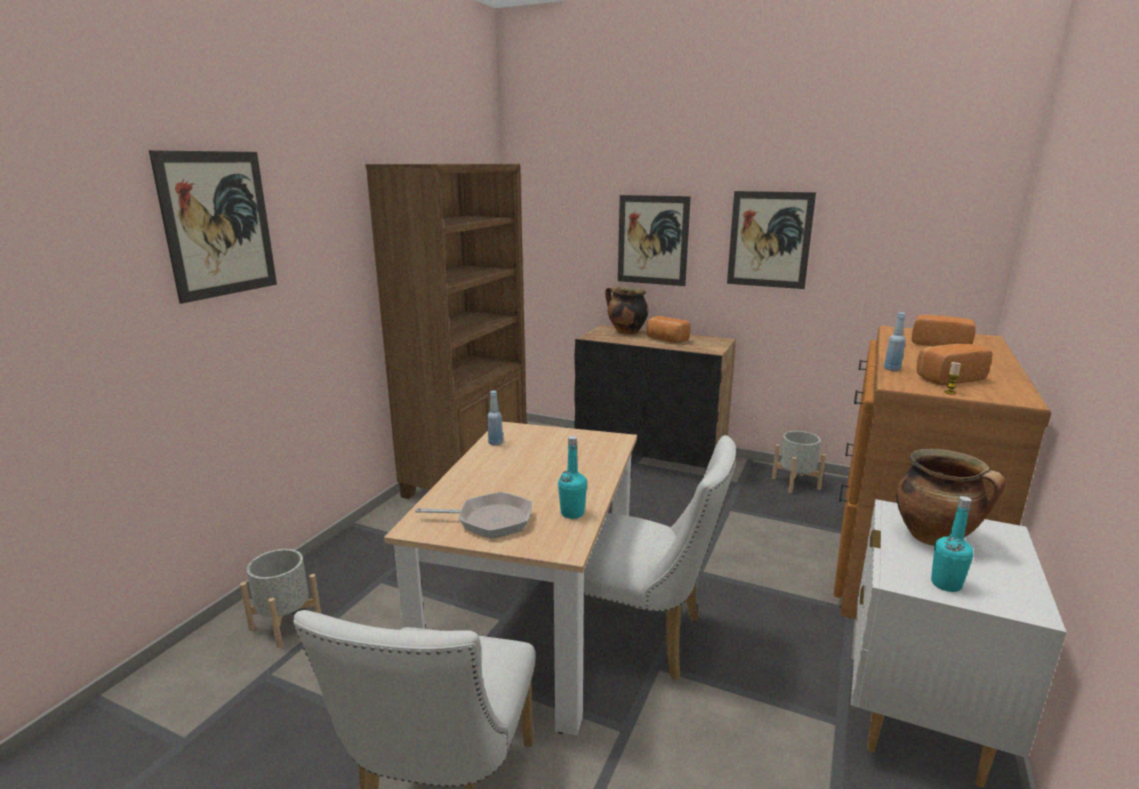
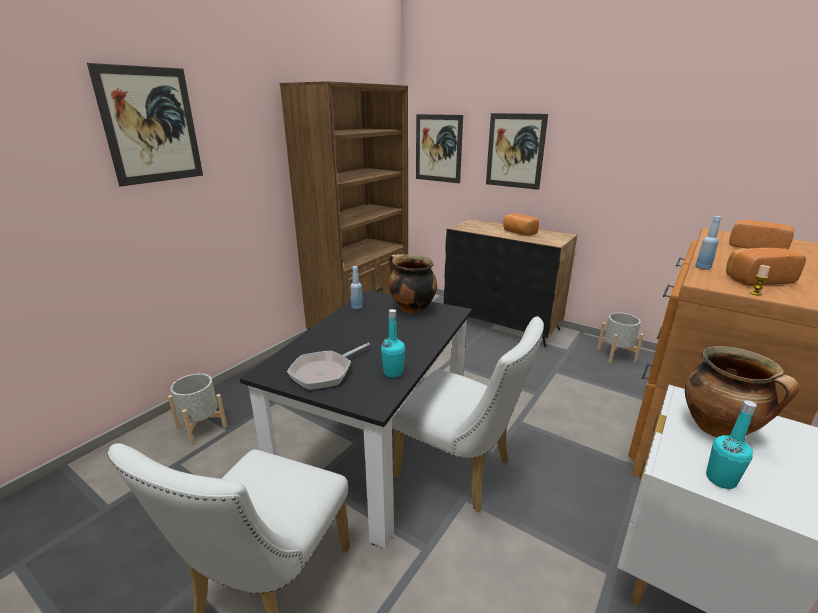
camera: 10 degrees right, 5 degrees up
beige dining table [384,422,637,736] -> black dining table [239,290,472,549]
frying pan [415,492,532,538] -> frying pan turned 120 degrees clockwise [287,343,370,390]
cooking pot [605,287,649,335] -> cooking pot moved to [388,254,437,314]
picture [727,191,816,289] -> picture moved to [416,114,463,183]

